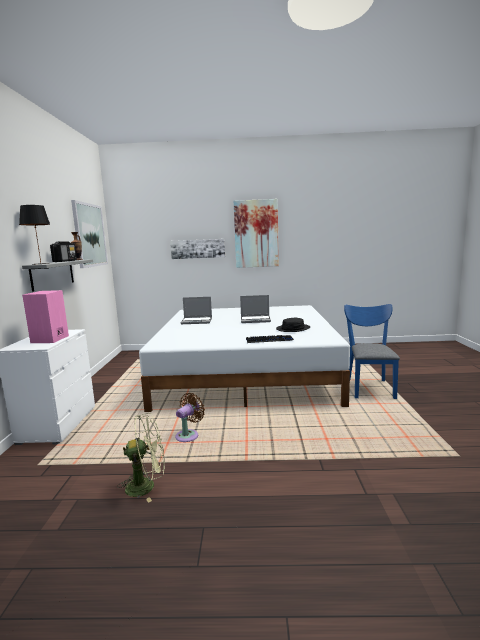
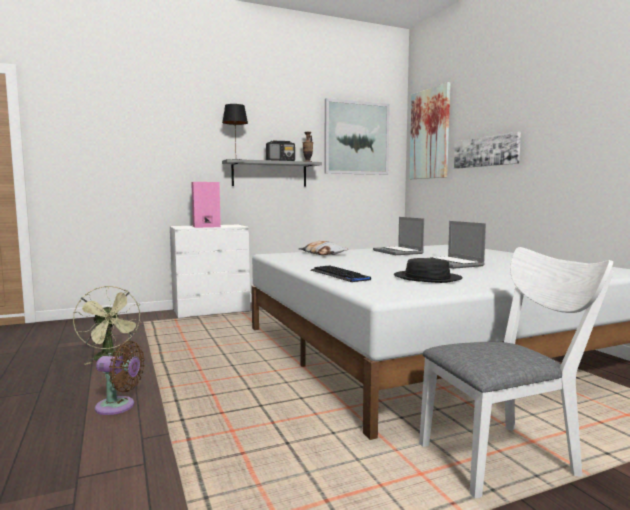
camera: 65 degrees right, 5 degrees down
brown fan [175,393,205,442] -> brown fan moved to [95,341,145,415]
picture [234,199,279,268] -> picture moved to [409,82,450,179]
blue chair [344,304,400,399] -> white chair [419,247,614,498]
none -> pillow [299,241,348,255]

